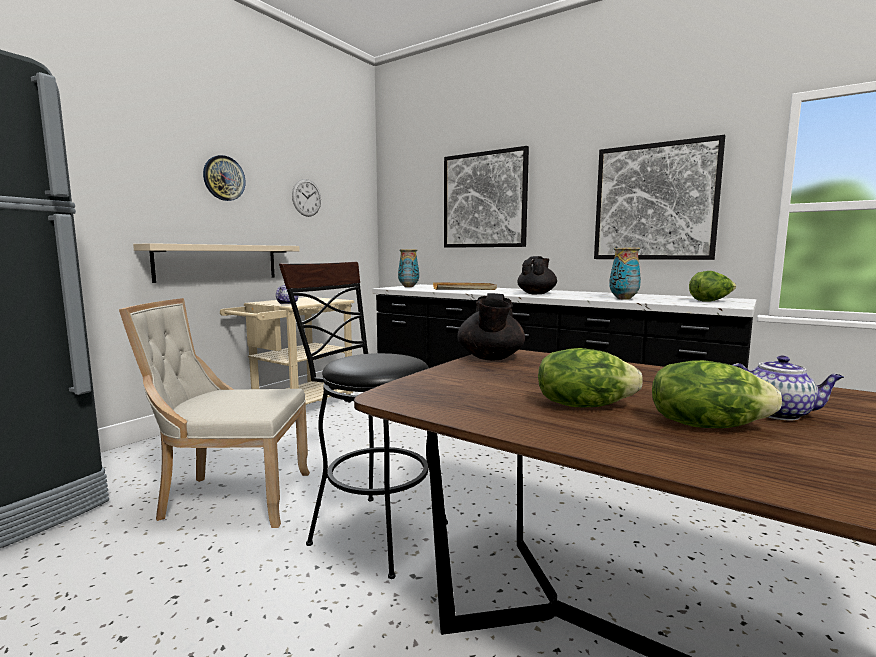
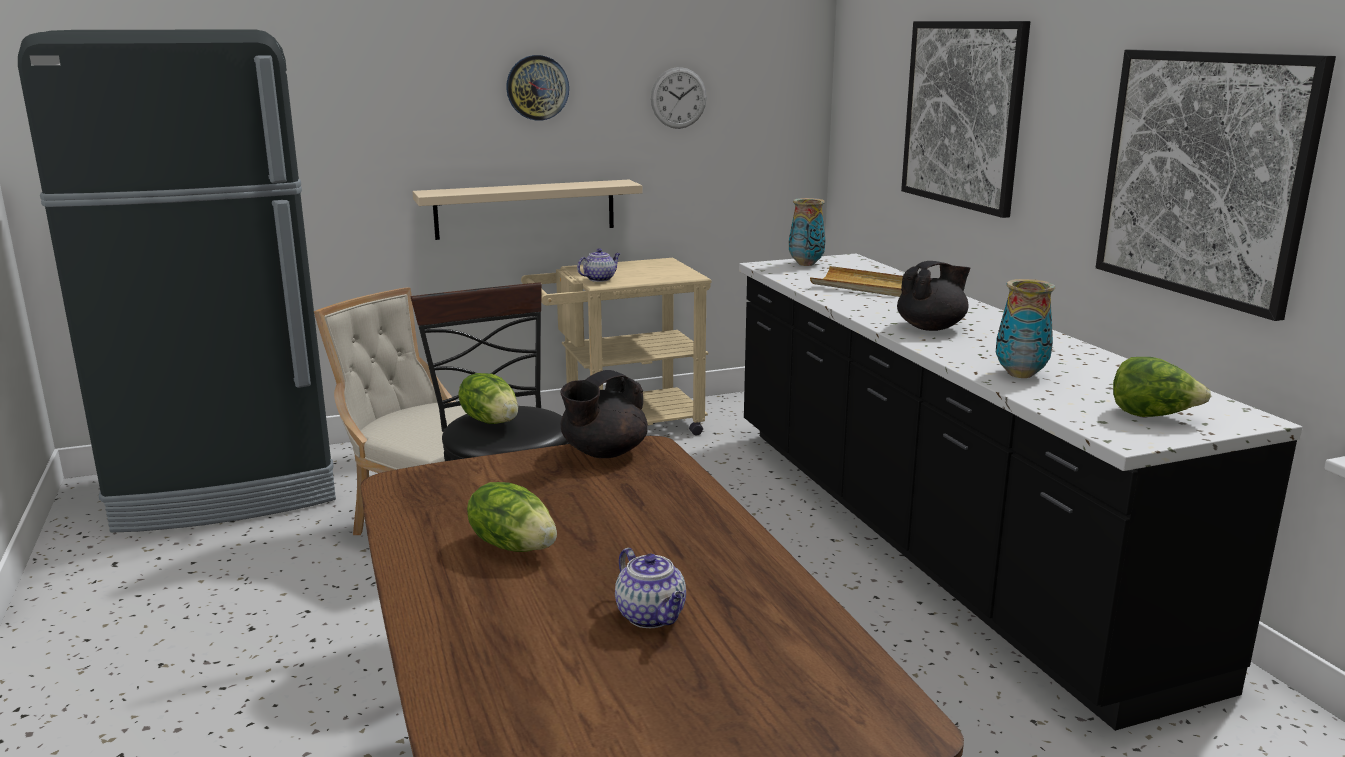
camera: 35 degrees right, 10 degrees up
lettuce [652,360,782,428] -> lettuce moved to [458,373,518,424]

